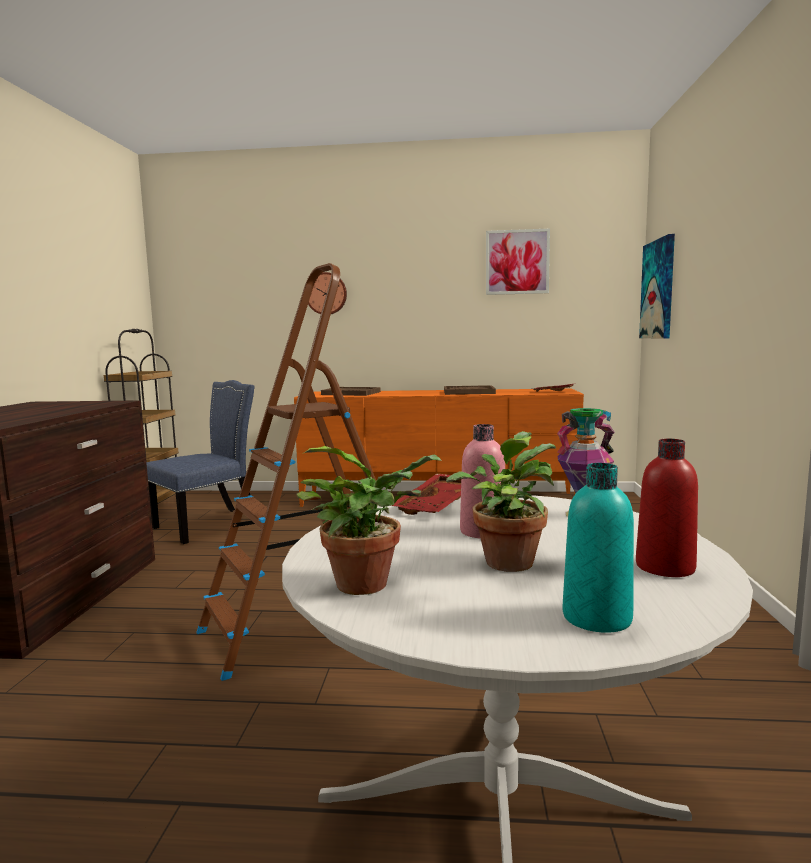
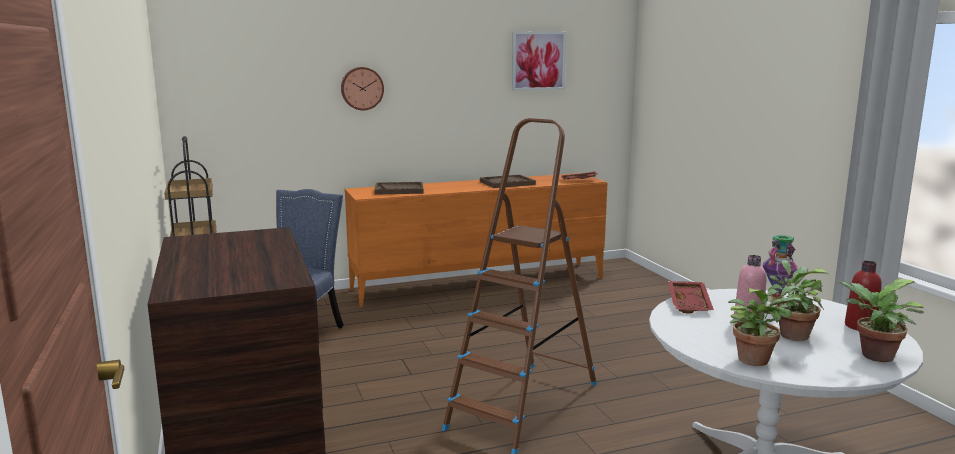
camera: 25 degrees left, 5 degrees up
turquoise bottle [563,463,634,633] -> potted plant [836,279,924,362]
picture [639,234,675,339] -> none

